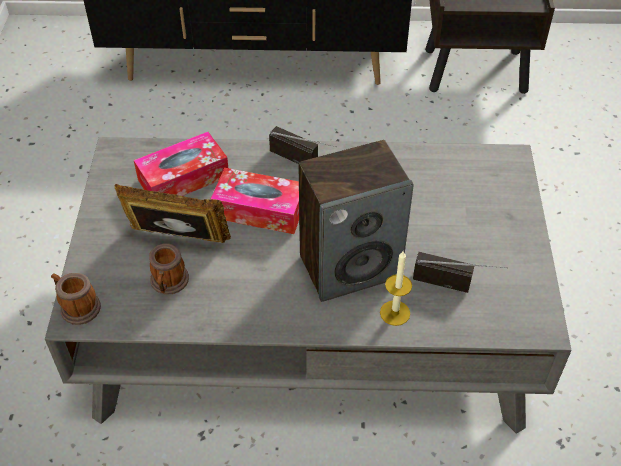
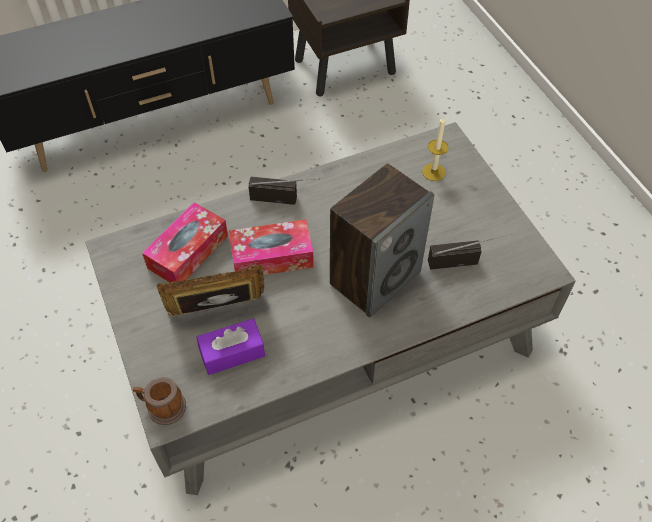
camera: 25 degrees left, 5 degrees up
mug [149,243,189,295] -> purple tissue box [197,318,265,375]
candle [380,251,412,326] -> candle moved to [422,116,449,181]

